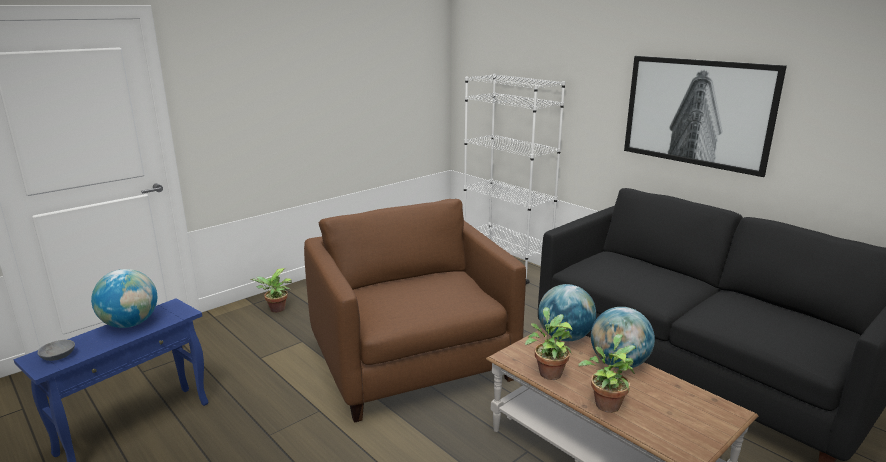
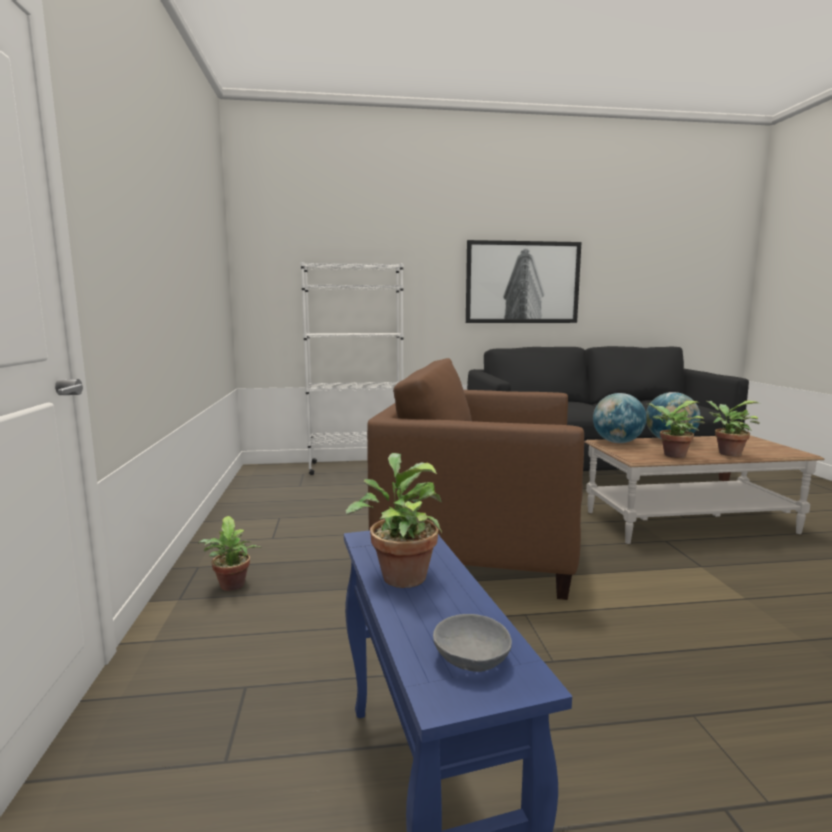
camera: 55 degrees left, 10 degrees down
globe [91,269,157,328] -> potted plant [346,453,442,588]

